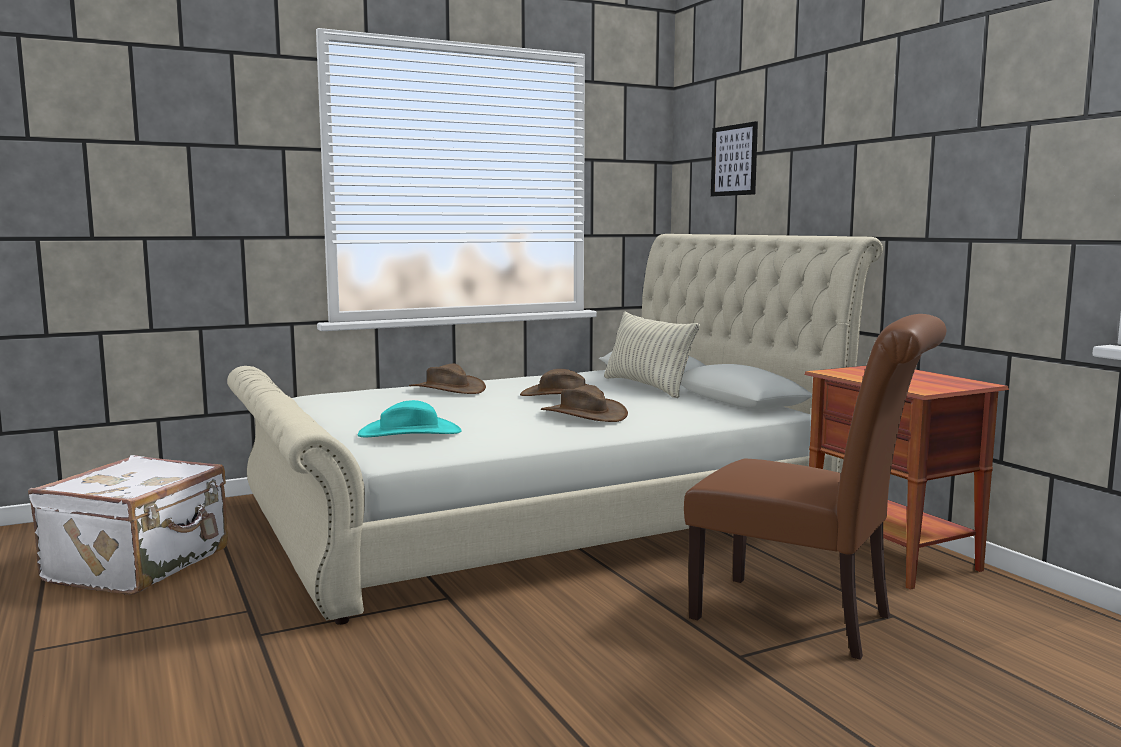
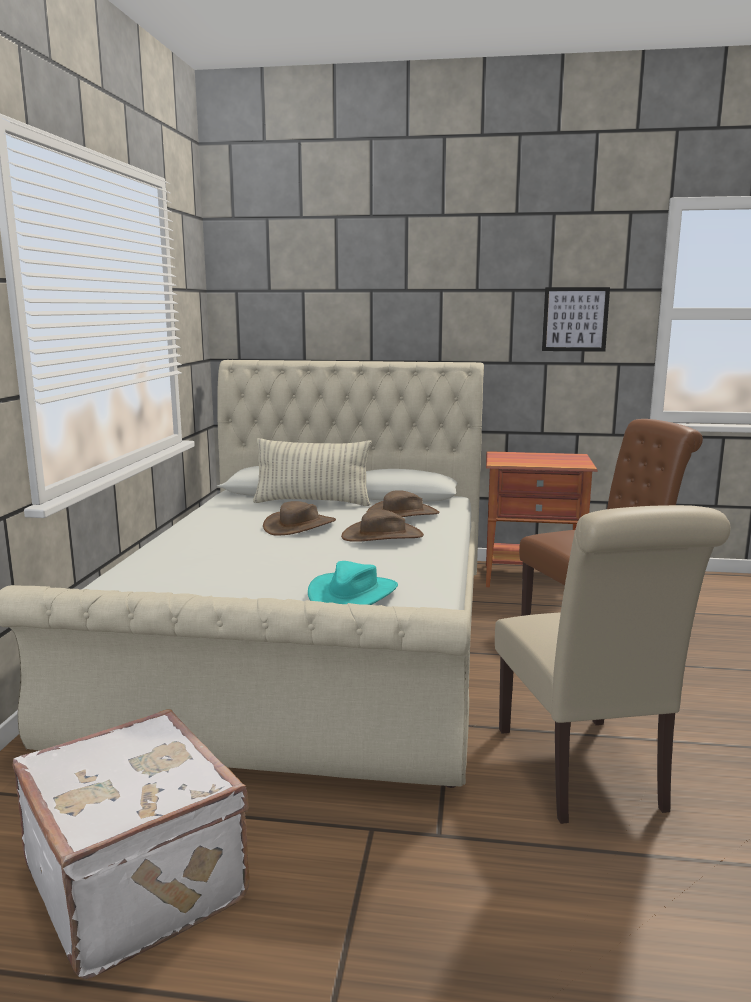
camera: 55 degrees left, 5 degrees up
brown hat [409,364,486,394] -> brown hat moved to [366,490,440,517]
picture [711,121,758,196] -> picture moved to [542,287,610,352]
none -> beige chair [495,505,731,824]

